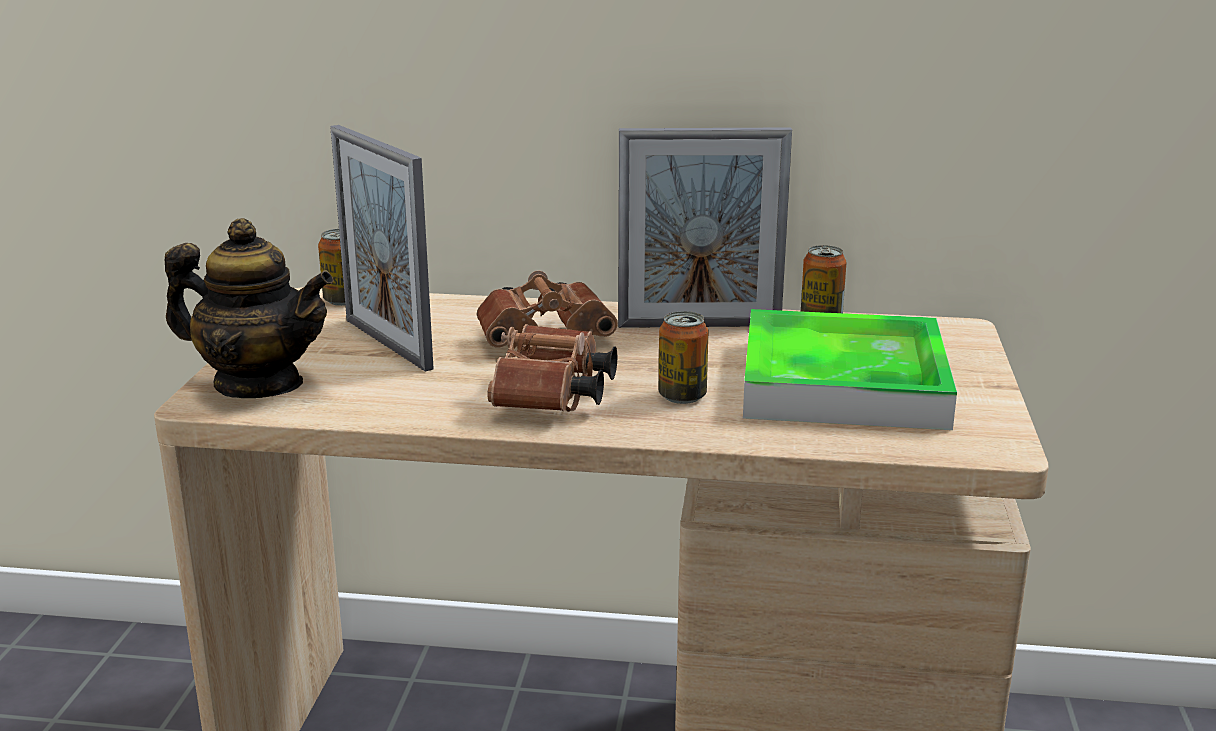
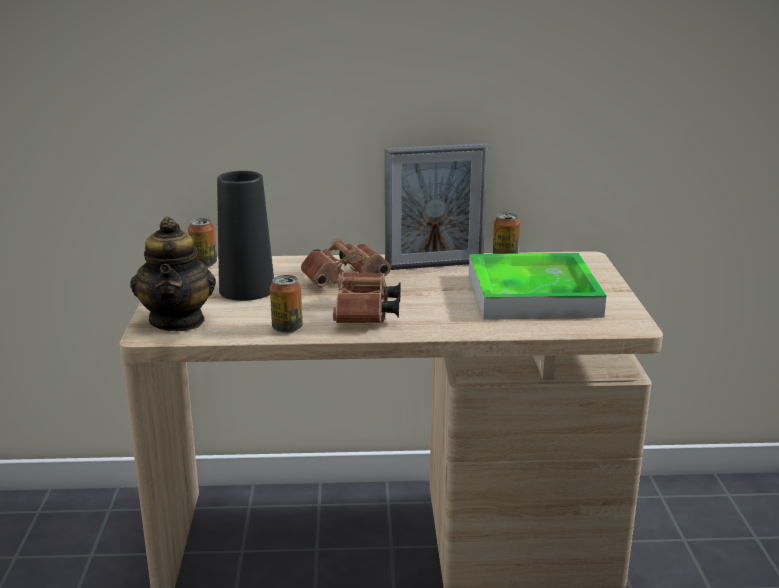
camera: 10 degrees left, 0 degrees up
teapot [165,218,334,398] -> teapot turned 75 degrees clockwise [130,217,216,331]
picture frame [330,125,434,372] -> black vase [217,171,274,301]
can [659,311,708,404] -> can moved to [270,275,303,333]

